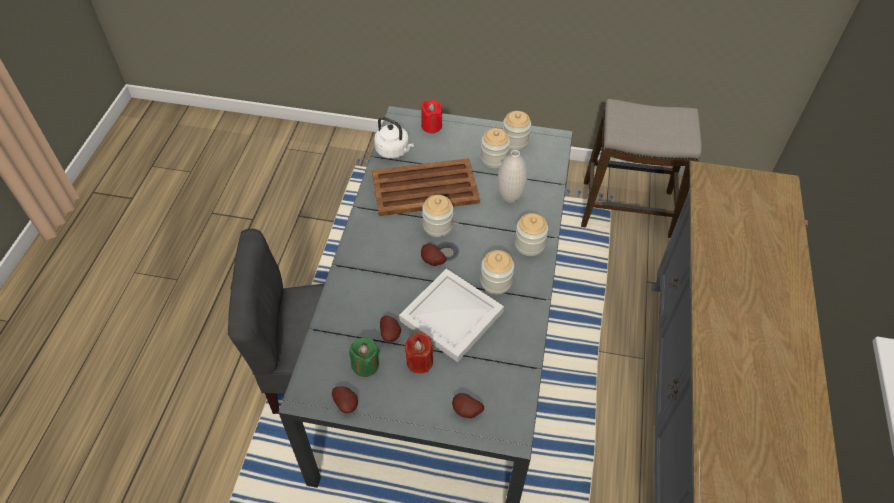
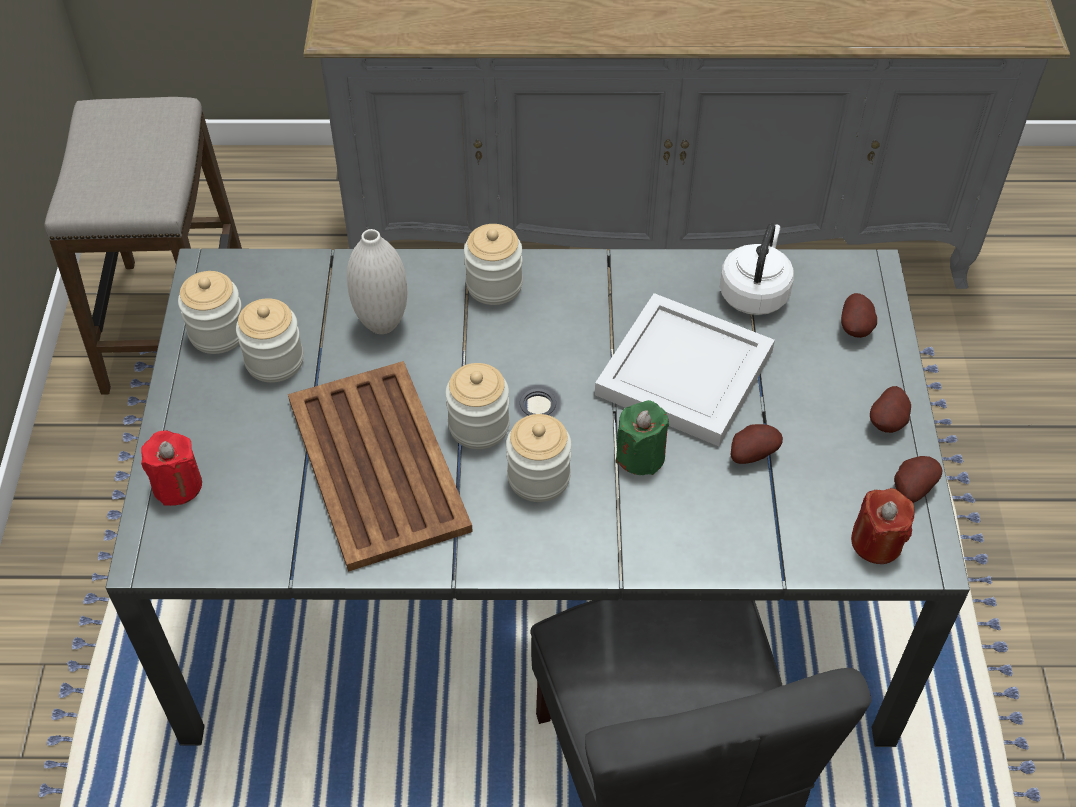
camera: 100 degrees left, 0 degrees up
green candle [349,337,380,377] -> green candle moved to [616,400,669,475]
white kettle [374,117,414,159] -> white kettle moved to [720,223,794,315]
red candle [405,332,433,374] -> red candle moved to [851,488,915,564]
potato [421,244,446,266] -> potato moved to [870,386,911,433]
jar [480,250,514,294] -> jar moved to [506,414,572,502]

